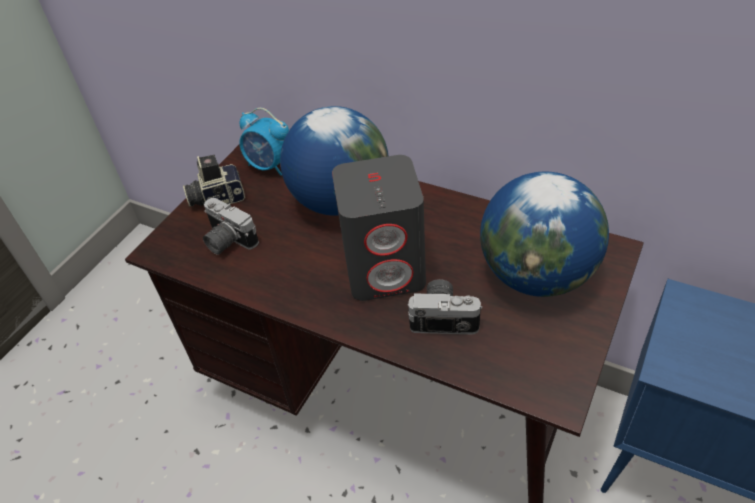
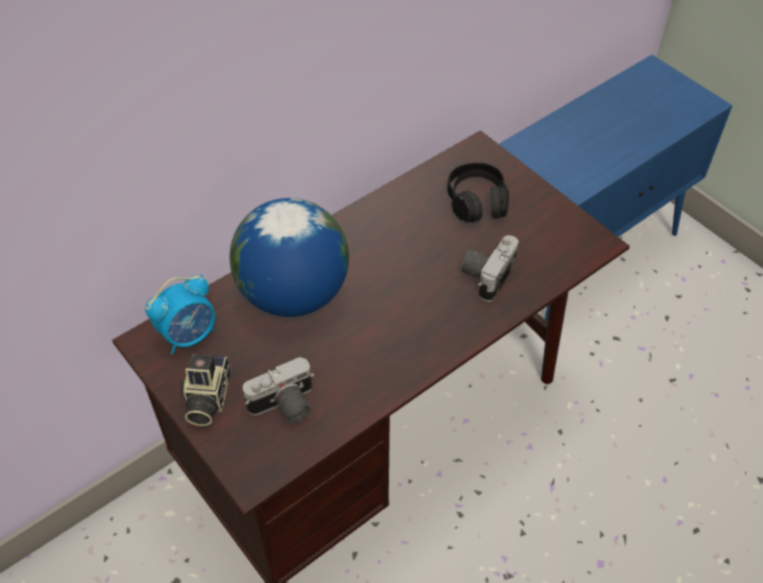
camera: 70 degrees left, 5 degrees up
grey speaker [332,155,426,301] -> none
globe [480,171,609,297] -> black headphones [447,163,509,222]

